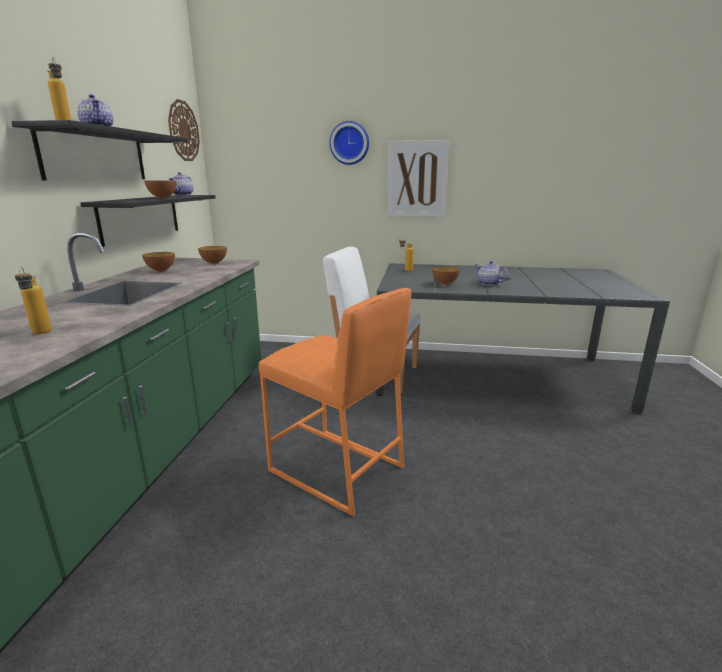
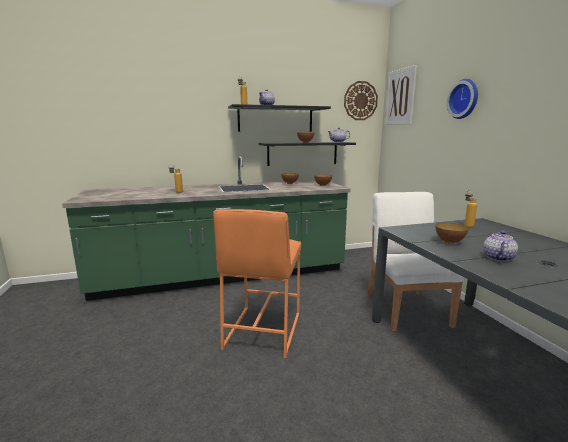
camera: 65 degrees right, 5 degrees down
picture [387,140,450,217] -> picture moved to [384,65,417,125]

